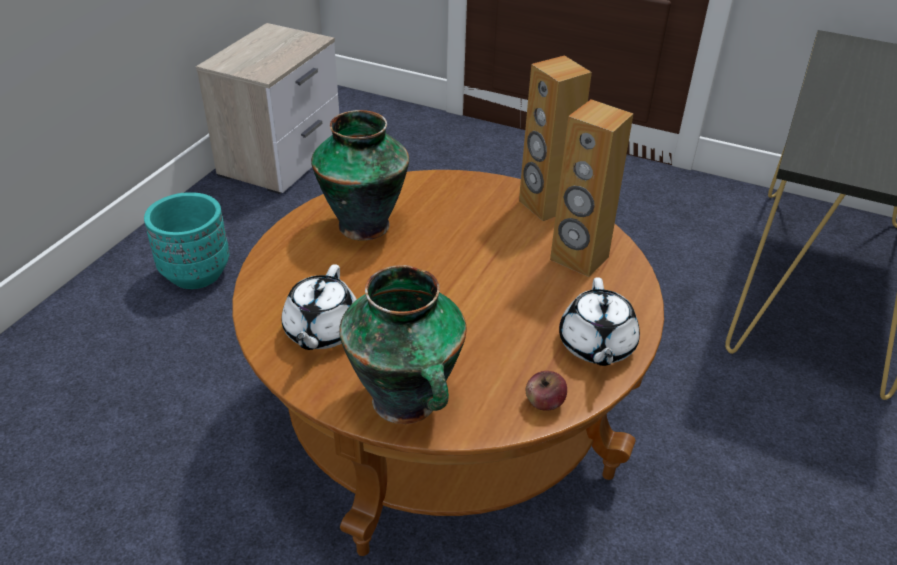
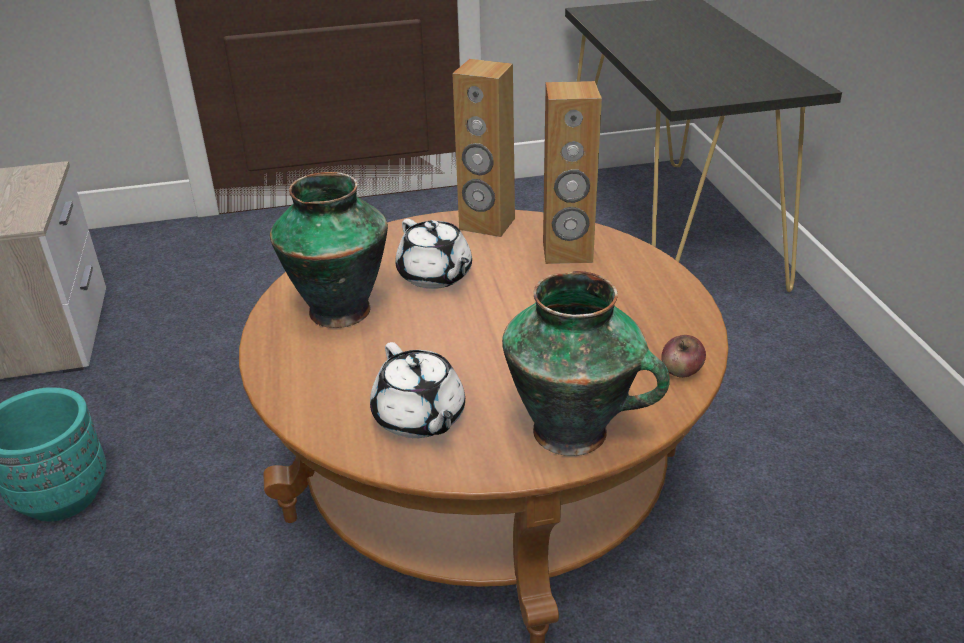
camera: 35 degrees left, 5 degrees down
white teapot [559,277,640,366] -> white teapot moved to [395,219,472,289]

